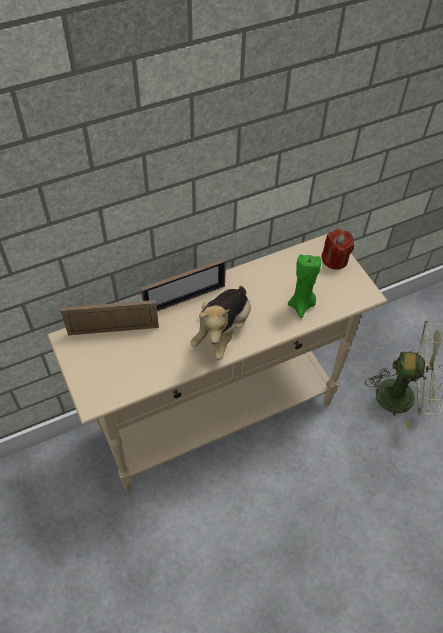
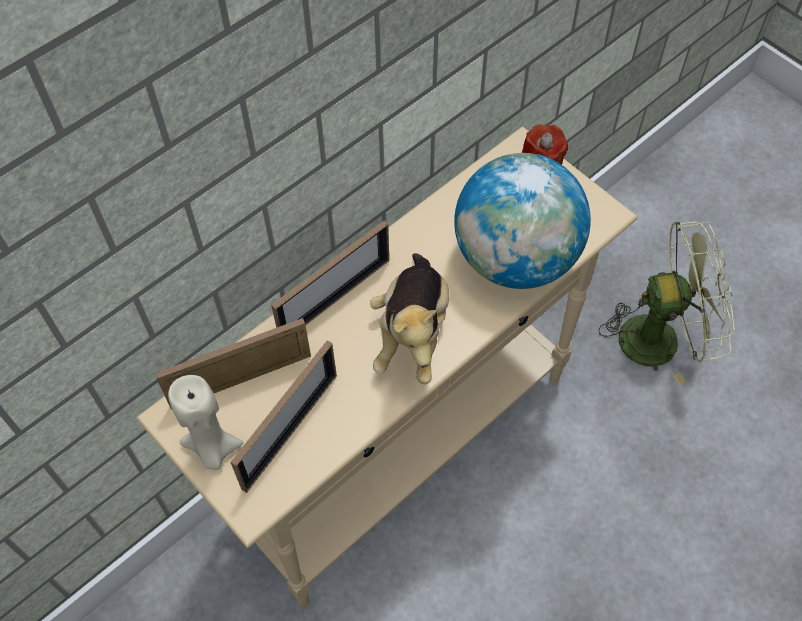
camera: 15 degrees left, 5 degrees up
green candle [288,254,321,318] -> globe [454,153,591,289]
none -> beige candle [168,375,244,470]
none -> picture frame [230,340,337,493]

